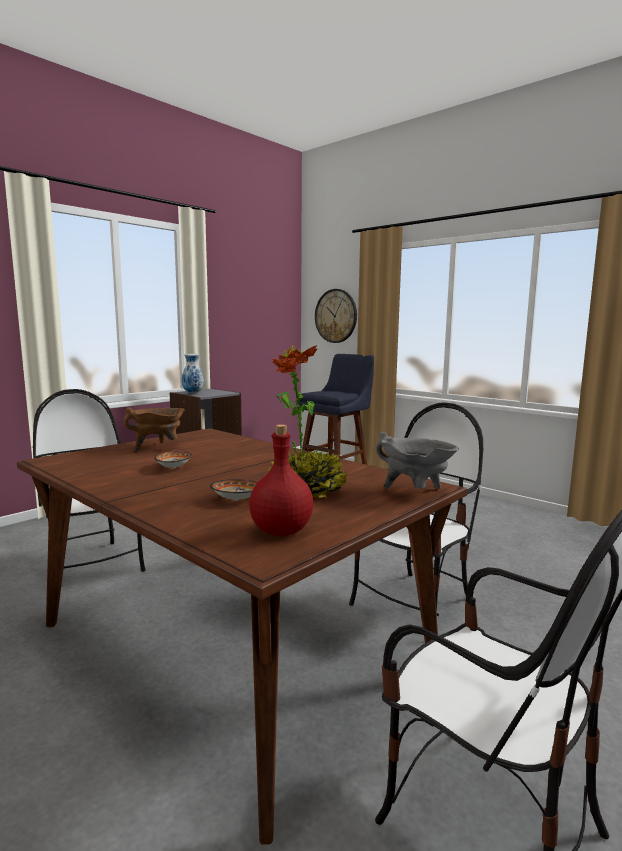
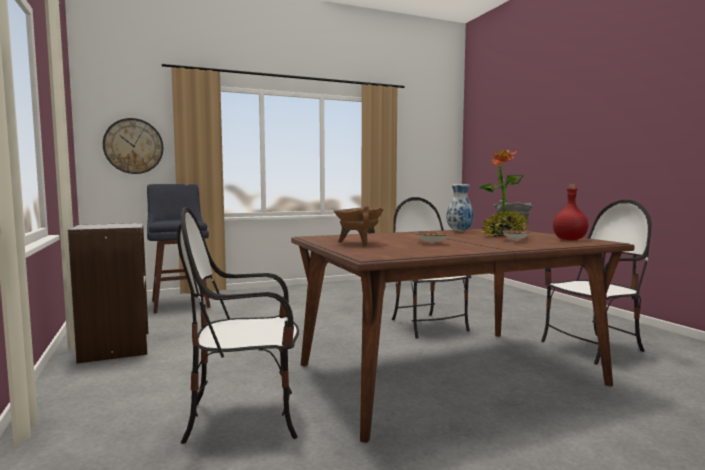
camera: 65 degrees left, 5 degrees down
vase [182,354,204,394] -> vase moved to [447,184,474,232]

